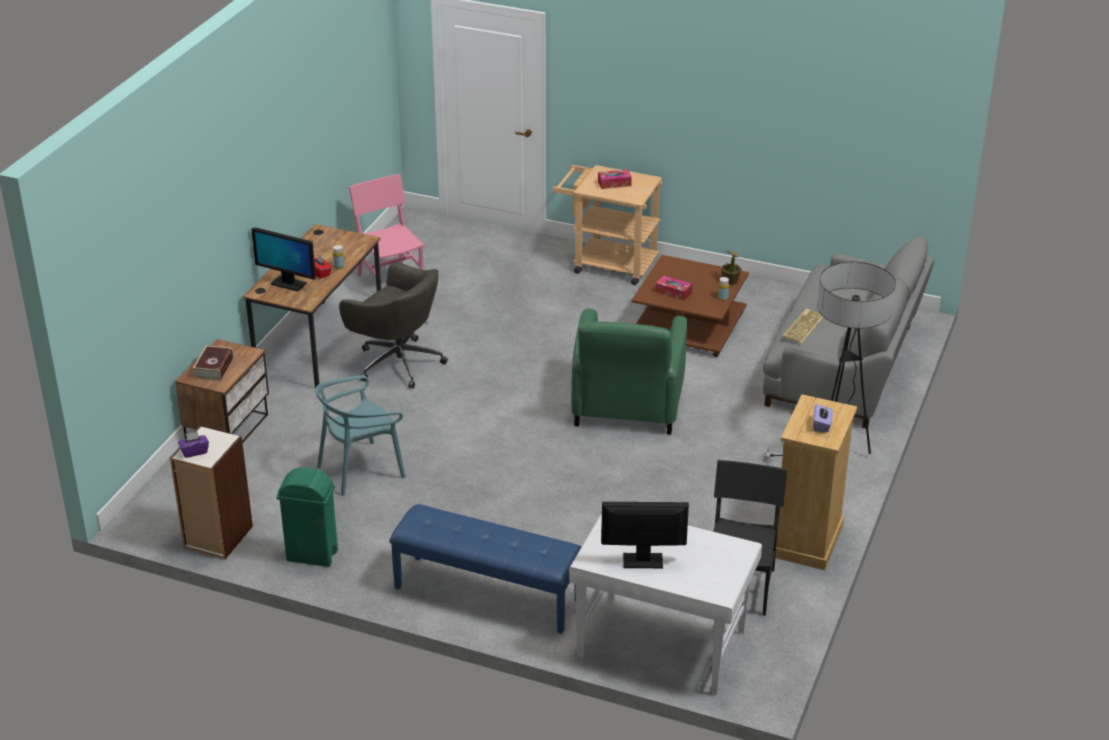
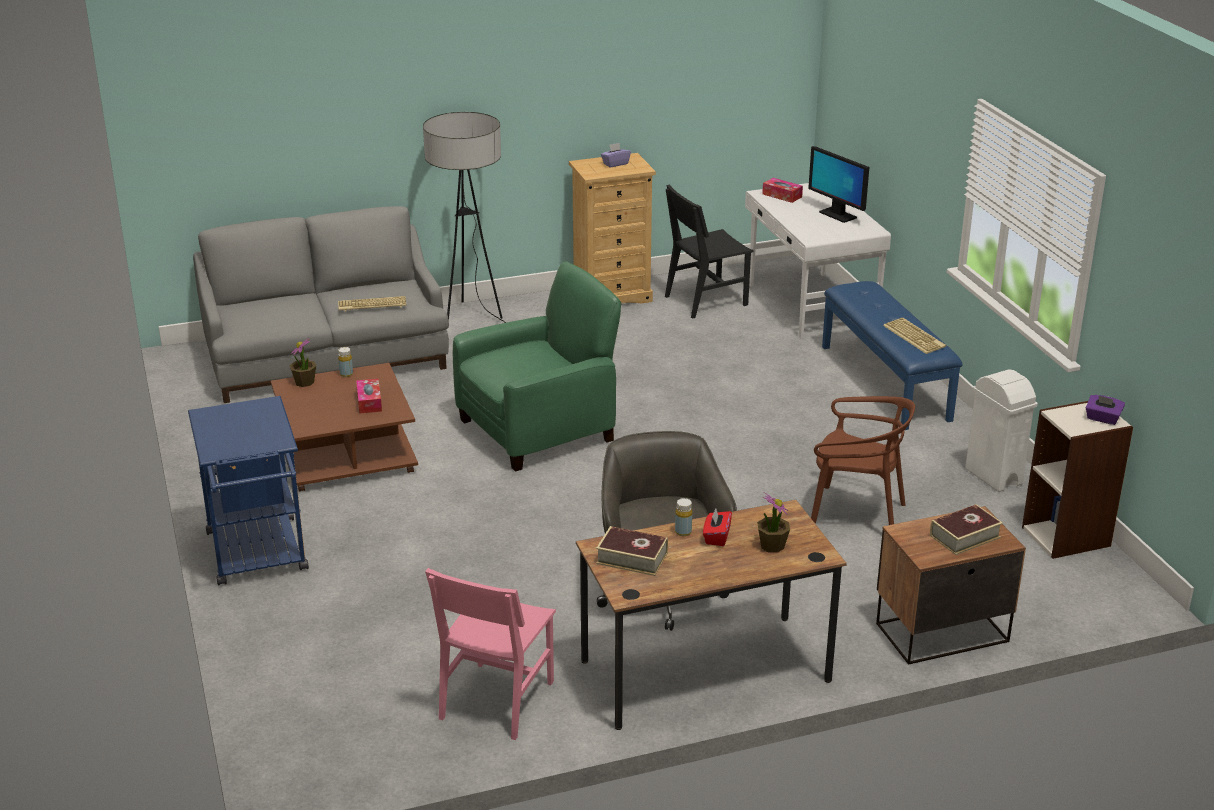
camera: 130 degrees left, 5 degrees down
monitor [251,228,316,291] -> potted plant [757,492,790,553]
green trash can [277,467,338,567] -> white trash can [966,369,1038,492]
turquoise chair [315,375,406,496] -> brown chair [811,396,915,525]
beige cart [552,165,662,285] -> blue cart [188,396,309,586]
tissue box [598,169,632,189] -> tissue box moved to [762,178,803,203]
none -> book [596,526,668,576]
none -> keyboard [883,318,946,354]

